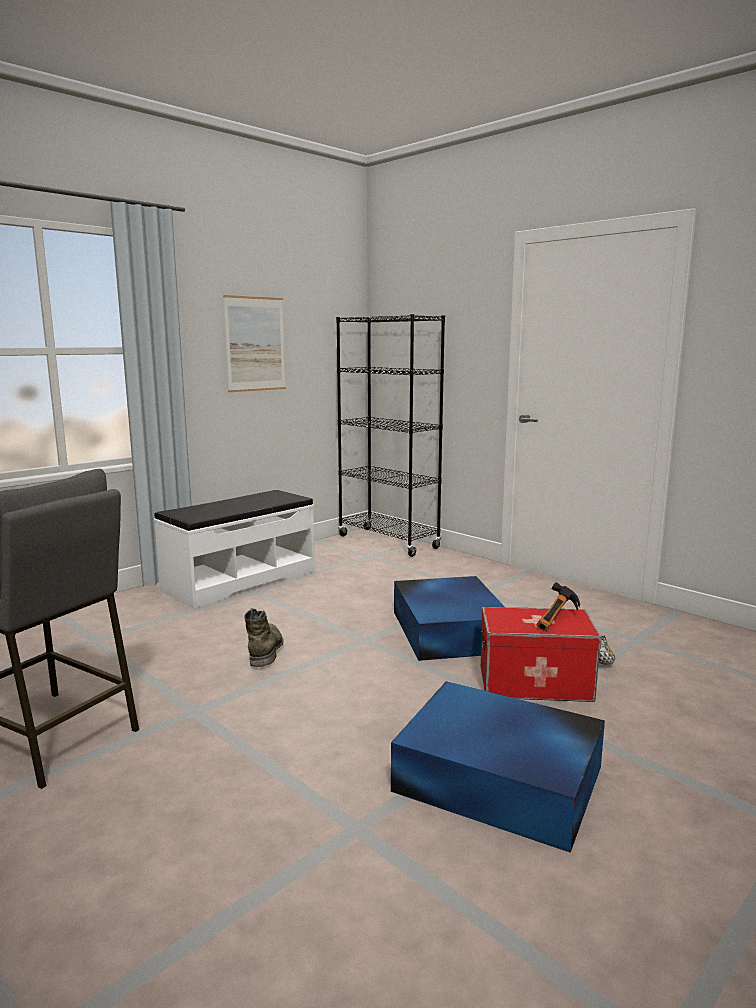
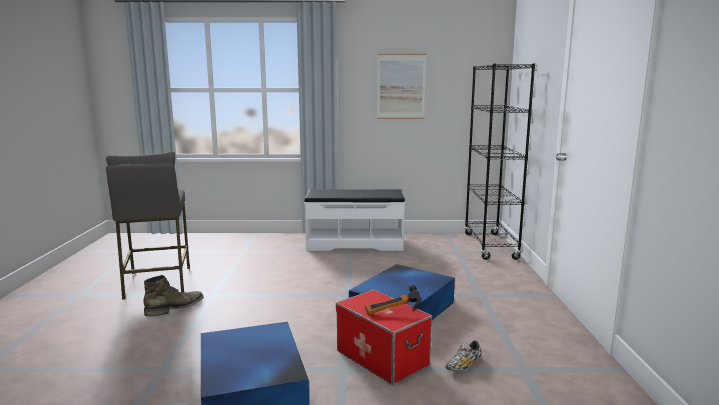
camera: 45 degrees right, 0 degrees up
green boot [244,608,284,667] -> green boot moved to [143,275,204,316]

